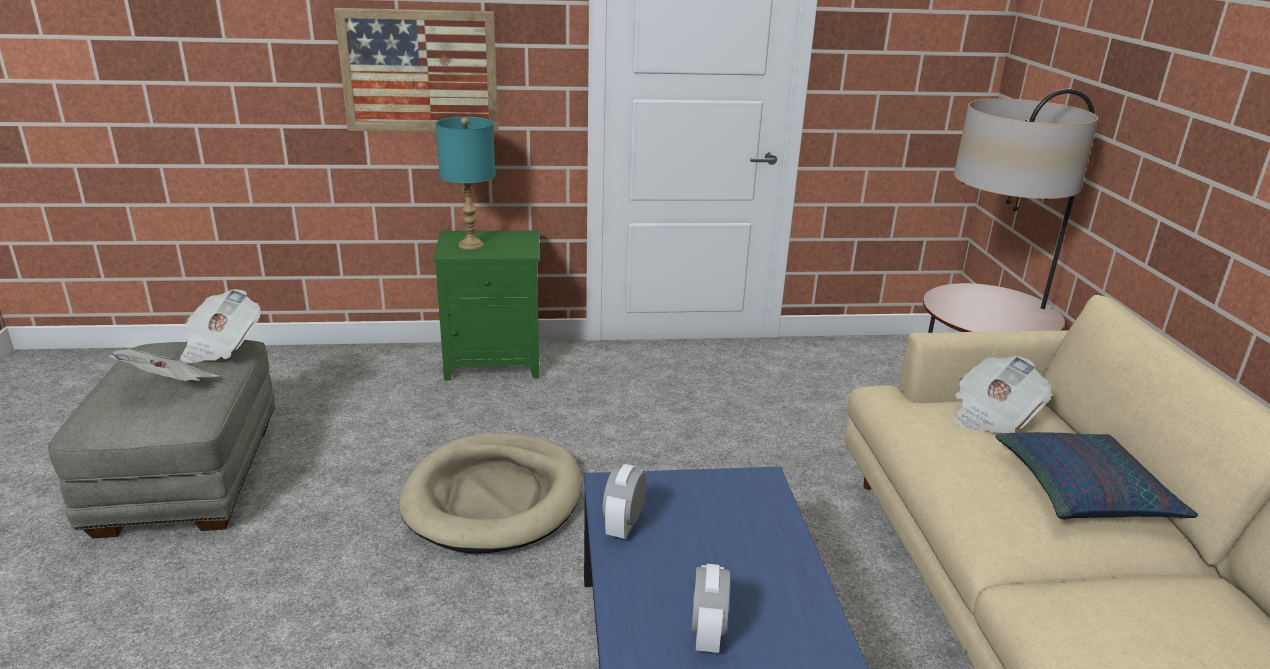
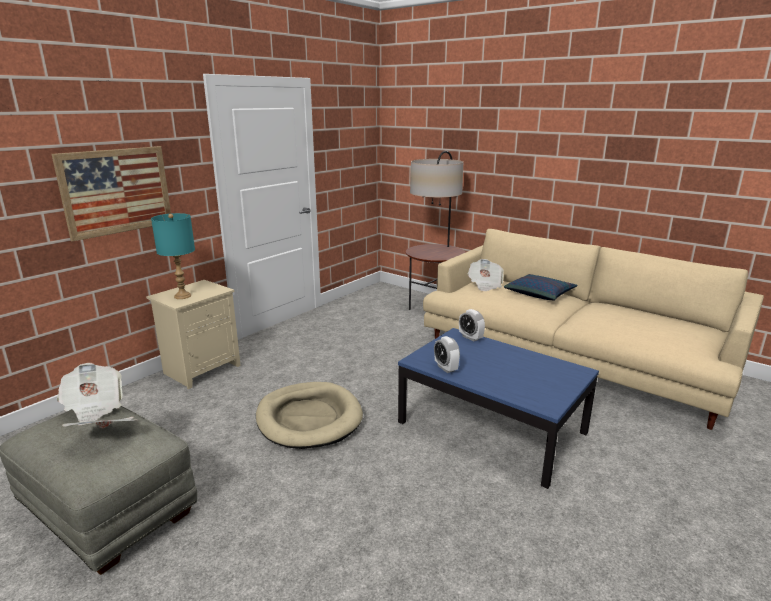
camera: 45 degrees left, 5 degrees down
green nightstand [433,231,540,381] -> beige nightstand [146,280,241,389]
alarm clock [692,564,731,653] -> alarm clock moved to [459,309,485,341]

